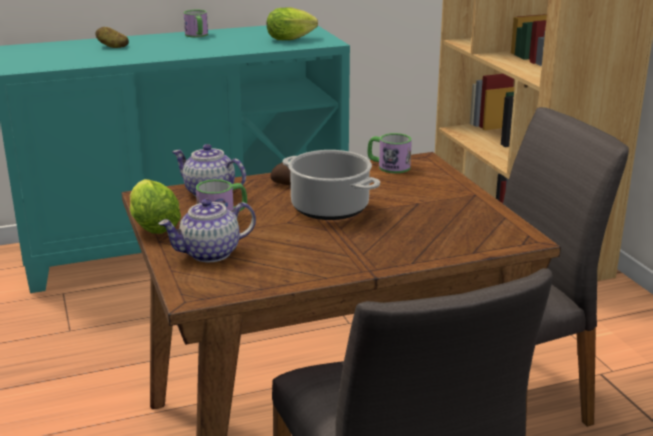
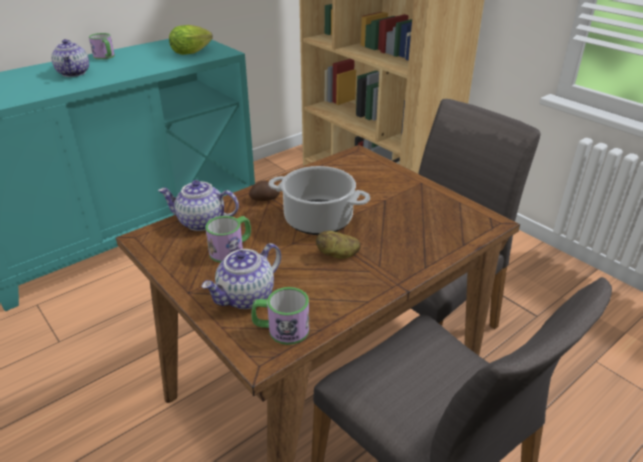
camera: 20 degrees left, 10 degrees up
potato [95,27,129,48] -> potato moved to [316,231,360,259]
lettuce [130,179,181,234] -> none
mug [367,133,412,173] -> mug moved to [251,287,309,345]
none -> teapot [51,39,89,77]

